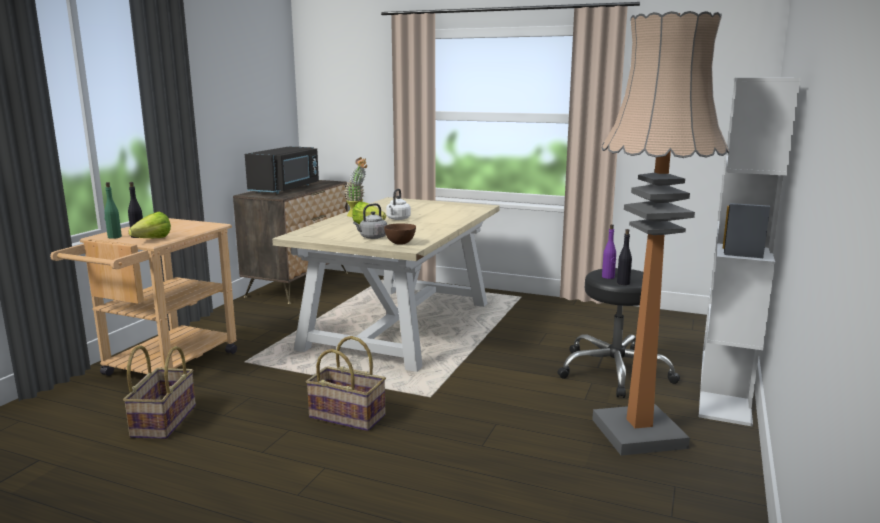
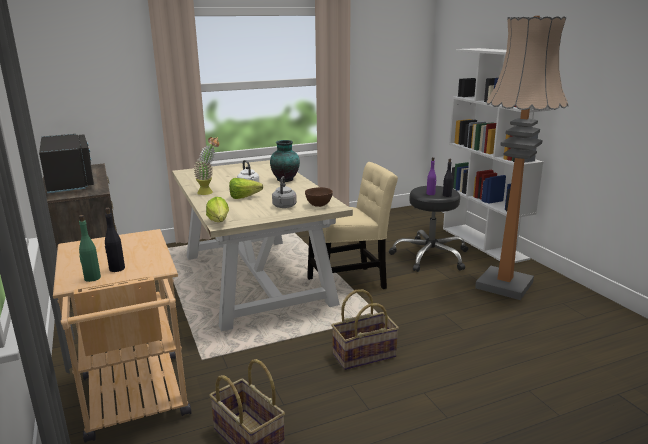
camera: 45 degrees left, 5 degrees up
lettuce [128,212,171,238] -> lettuce moved to [206,197,229,222]
none -> vase [270,140,300,182]
none -> beige chair [307,162,398,289]

